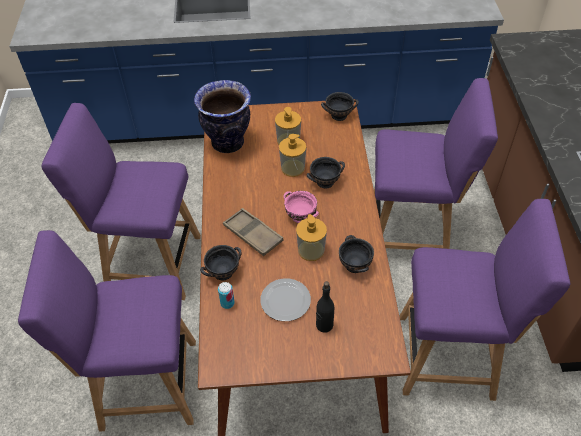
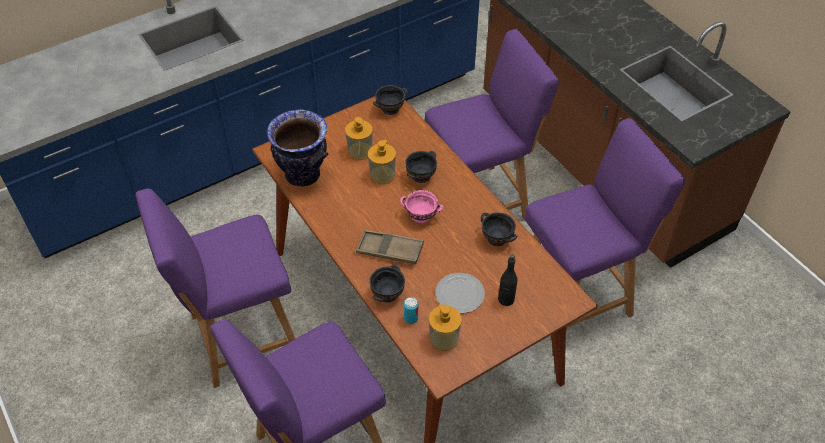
camera: 30 degrees left, 0 degrees up
soap dispenser [296,214,327,261] -> soap dispenser moved to [429,304,462,351]

